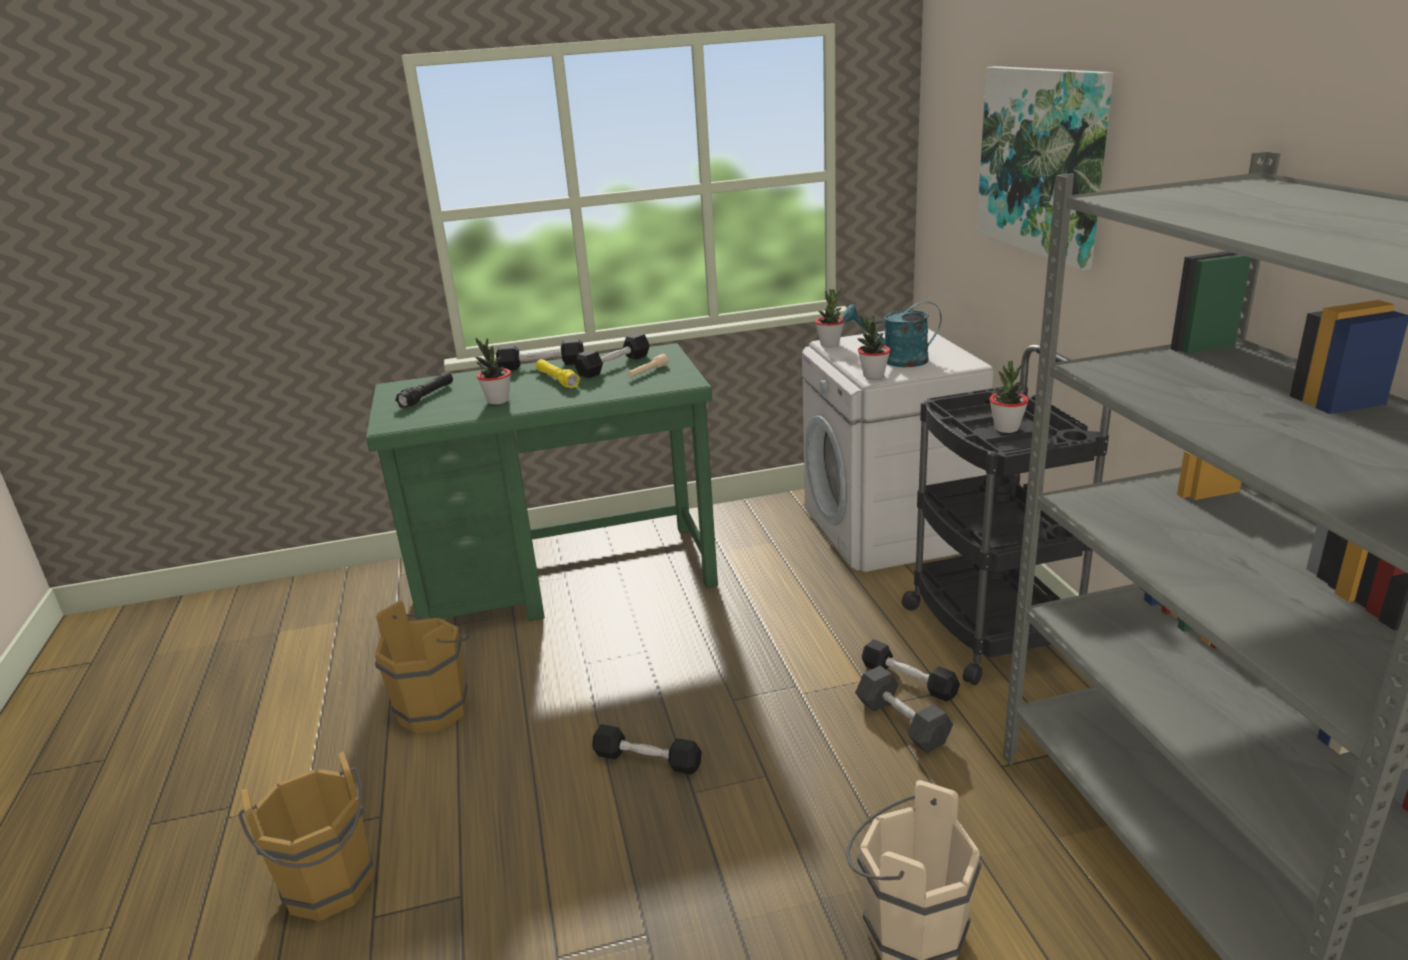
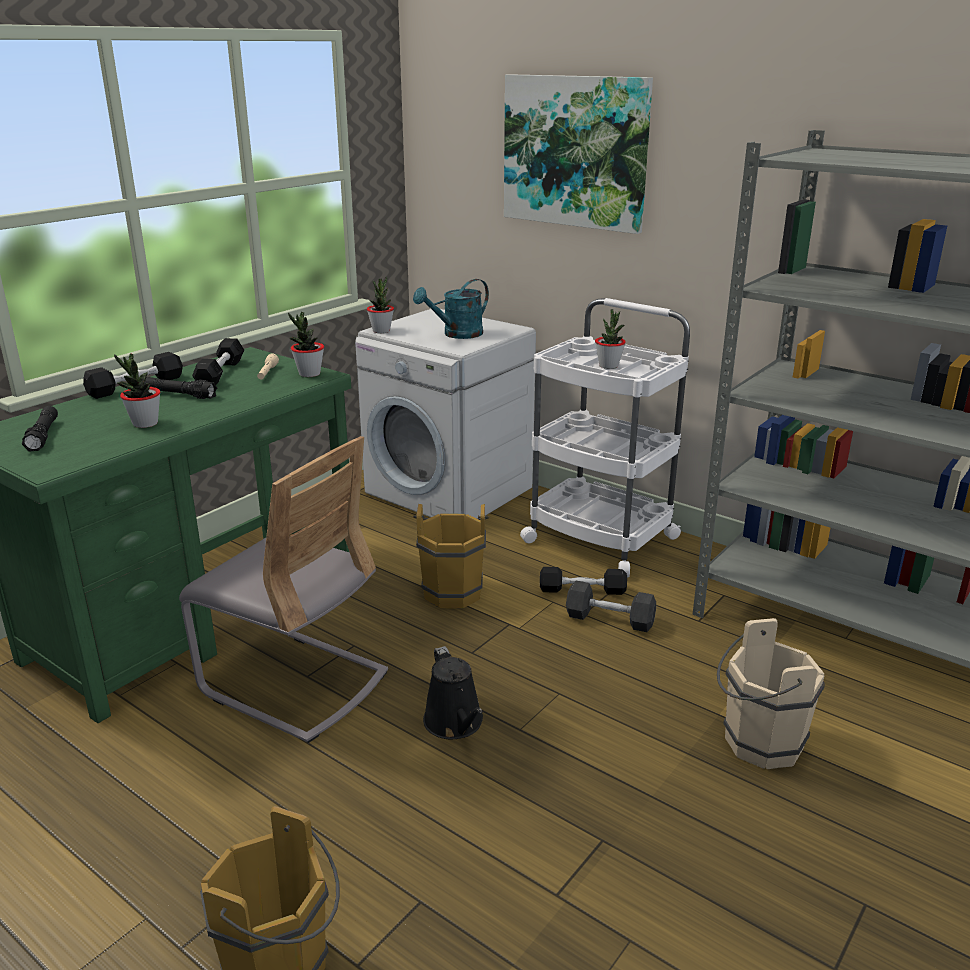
camera: 40 degrees left, 0 degrees up
brown bucket [375,601,469,734] -> brown bucket moved to [413,504,490,609]
yellow flashlight [536,359,580,388] -> black flashlight [144,377,217,399]
black dumbbell [592,724,702,774] -> black watering can [423,646,483,739]
potted plant [857,315,891,379] -> potted plant moved to [288,312,324,377]
black cart [902,345,1111,685] -> white cart [520,298,690,577]
none -> grey chair [179,436,388,743]

